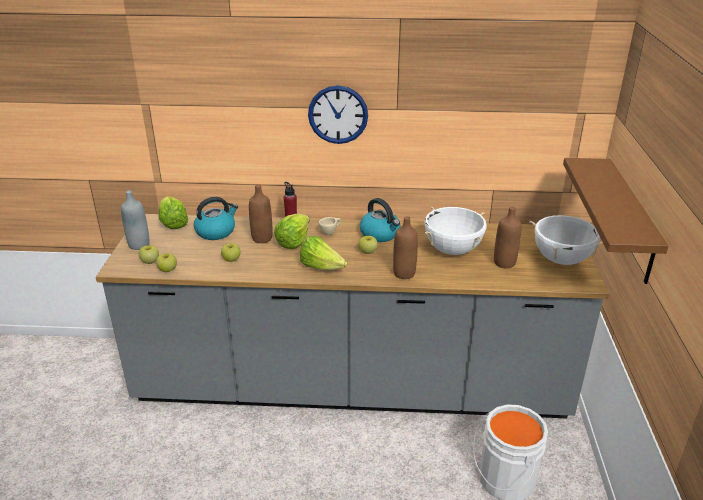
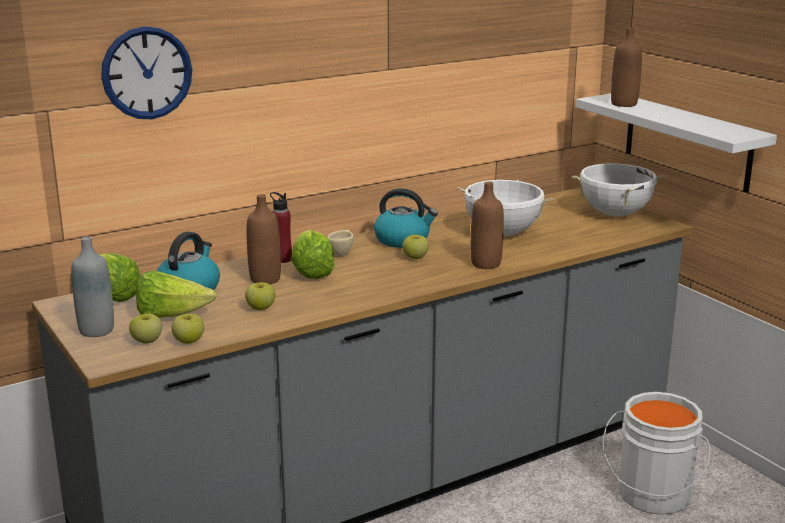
camera: 35 degrees left, 10 degrees down
lettuce [300,236,348,270] -> lettuce moved to [136,270,217,318]
wall clock [308,85,368,144] -> wall clock moved to [101,26,192,119]
brown bottle [494,207,521,268] -> brown bottle moved to [611,27,642,107]
brown shelf [563,158,668,284] -> white shelf [576,94,777,193]

